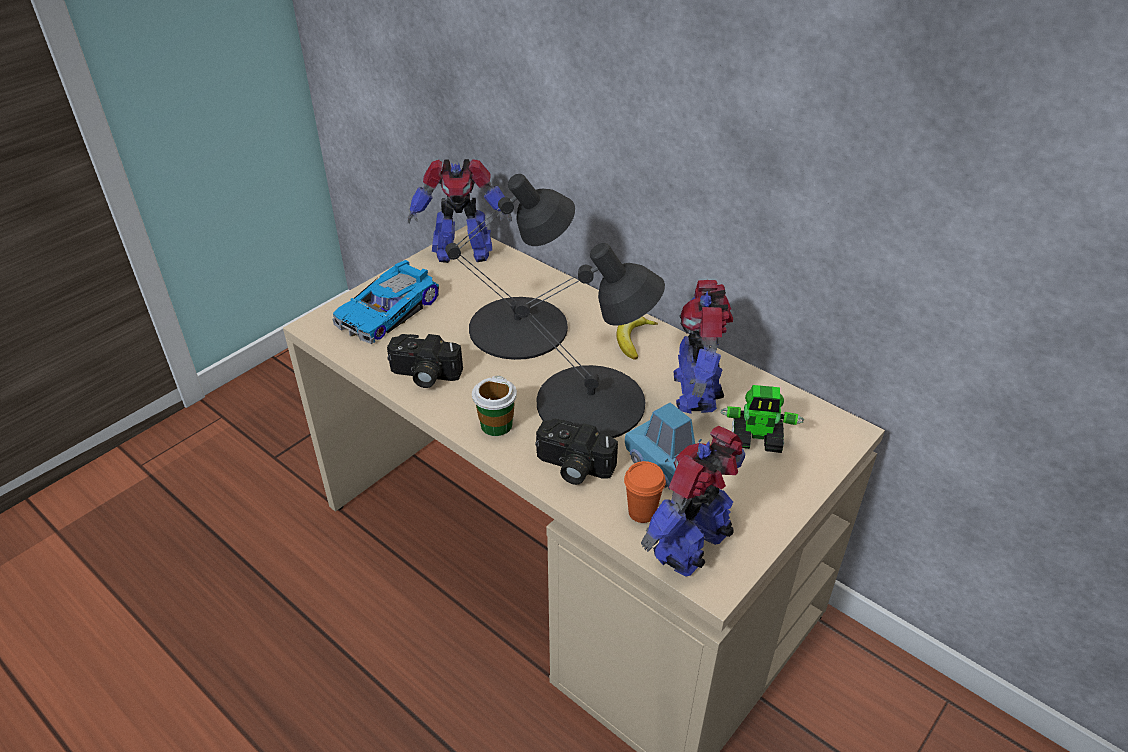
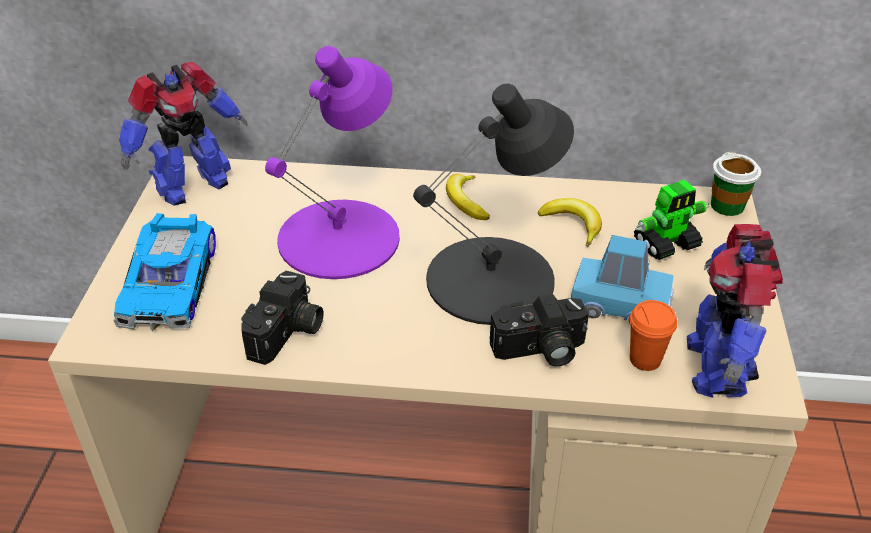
camera: 35 degrees left, 0 degrees up
camera [387,334,463,388] -> camera turned 45 degrees counterclockwise [241,271,323,365]
black table lamp [445,174,575,360] -> purple table lamp [265,46,400,279]
cup [472,375,517,436] -> cup moved to [711,152,761,216]
toy robot [674,280,733,414] -> banana [538,198,602,247]

